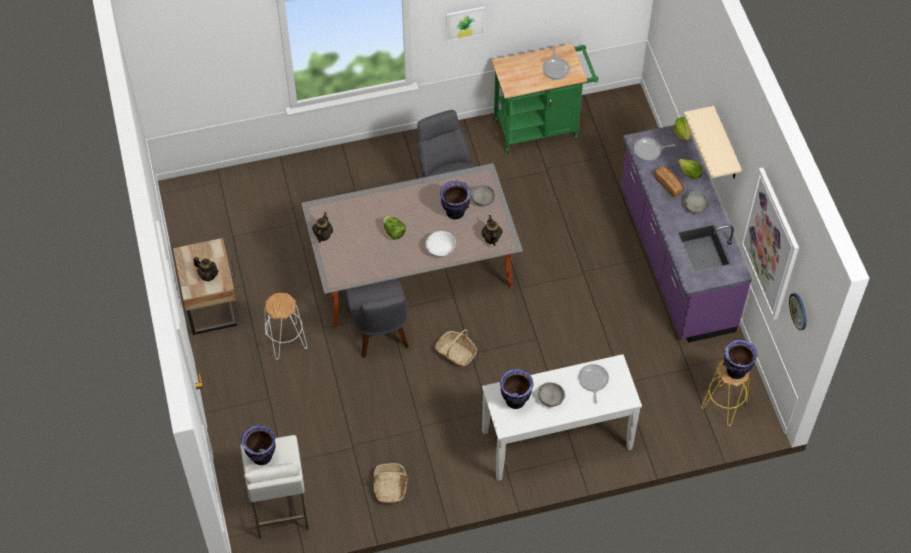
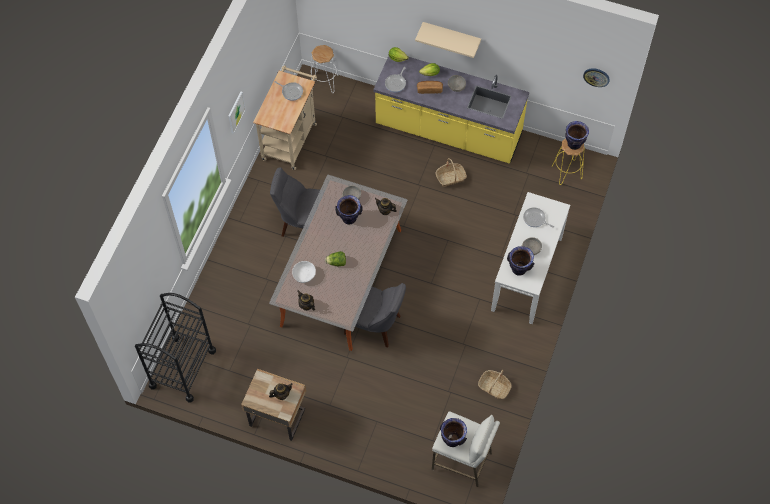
camera: 55 degrees left, 5 degrees up
white stool [264,293,307,360] -> white stool moved to [311,45,339,93]
white bowl [425,231,456,257] -> white bowl moved to [292,261,316,283]
basket [435,329,477,367] -> basket moved to [436,158,467,187]
green cart [491,43,599,153] -> beige cart [253,66,317,170]
purple counter [621,125,752,343] -> yellow counter [373,56,529,164]
picture [740,168,799,320] -> none
none -> black cart [135,293,216,403]

